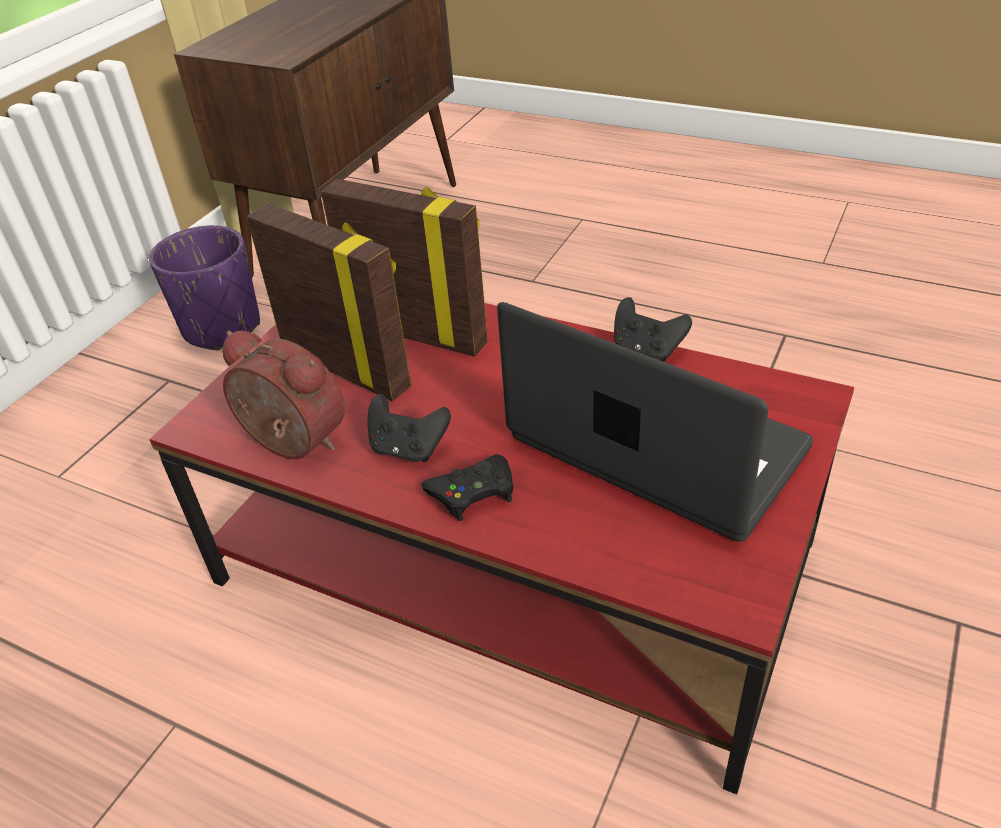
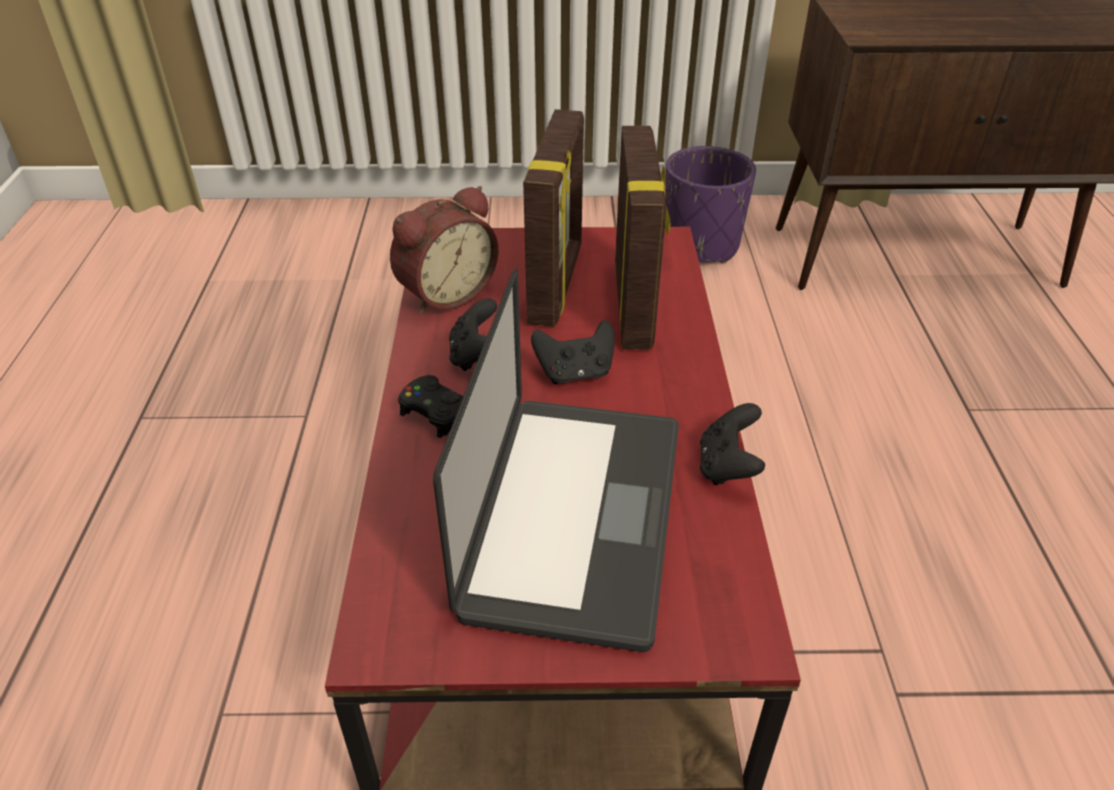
camera: 60 degrees right, 0 degrees up
alarm clock [223,331,345,459] -> alarm clock turned 45 degrees clockwise [390,186,499,314]
none -> black game controller [531,320,615,384]

